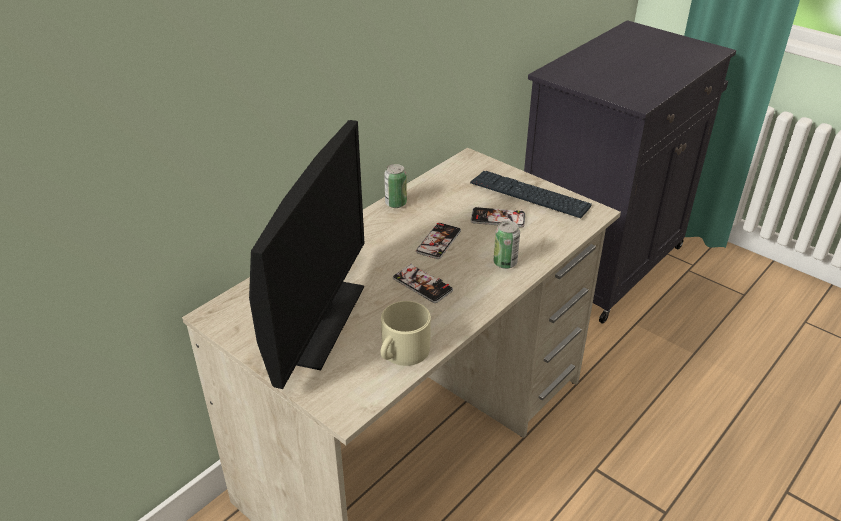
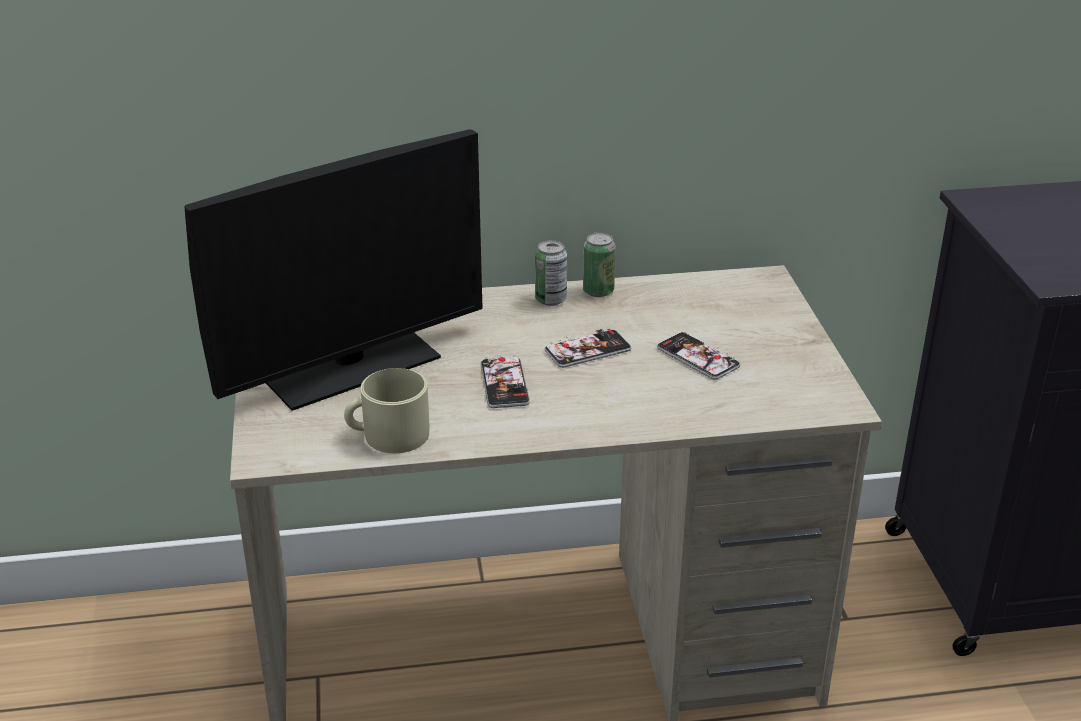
camera: 40 degrees right, 5 degrees down
keyboard [470,171,592,218] -> none
can [493,221,520,269] -> can moved to [535,240,567,306]

